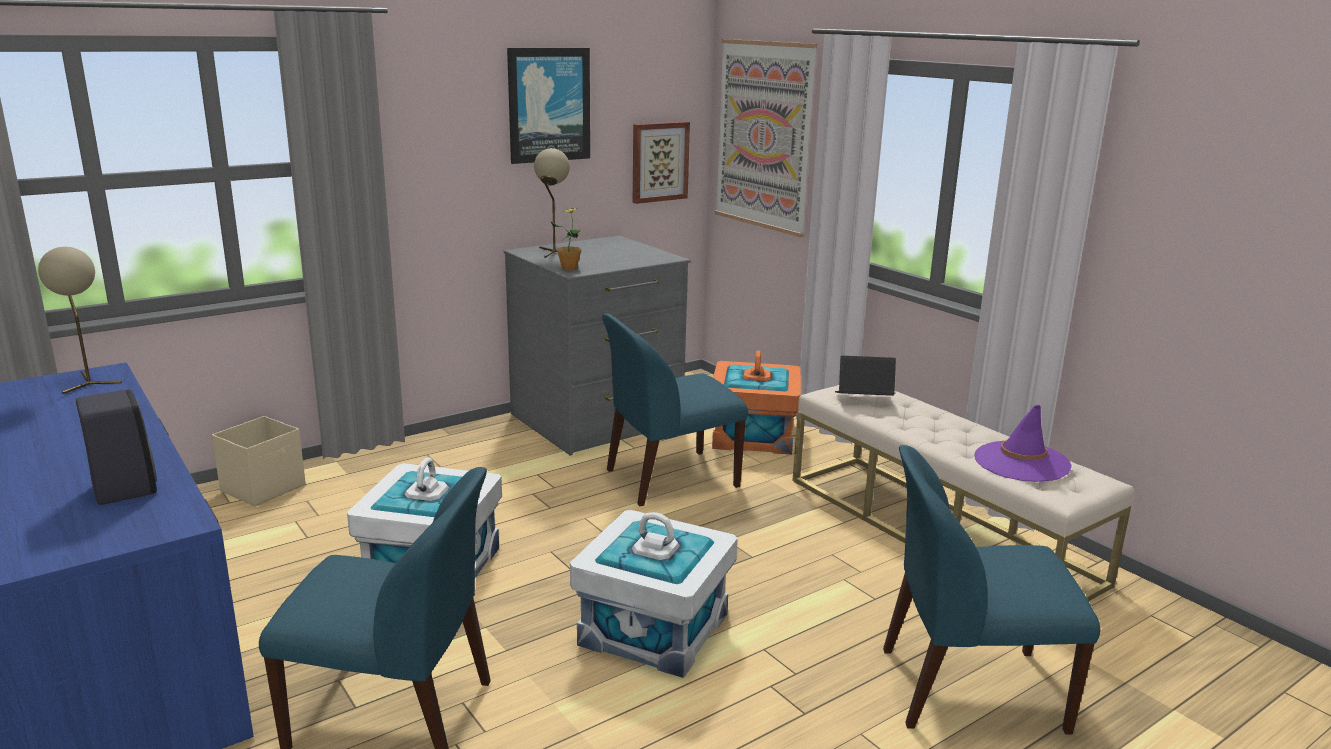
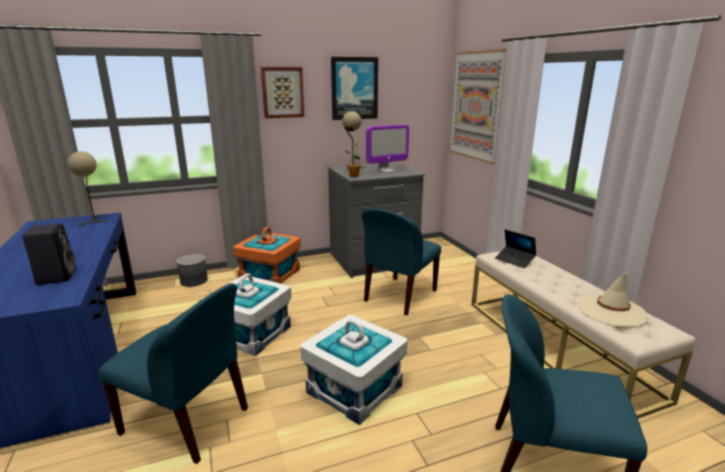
camera: 15 degrees right, 0 degrees up
beige storage box [212,416,306,506] -> grey planter [177,254,208,287]
blue chair [602,313,748,506] -> blue chair turned 45 degrees counterclockwise [362,209,441,315]
picture [633,122,690,204] -> picture moved to [261,67,304,118]
orange storage box [712,350,801,455] -> orange storage box moved to [233,227,301,284]
laptop [835,356,896,396] -> laptop turned 150 degrees counterclockwise [495,229,536,268]
purple hat [974,405,1072,482] -> beige hat [578,274,649,327]
none -> monitor [366,125,409,173]

